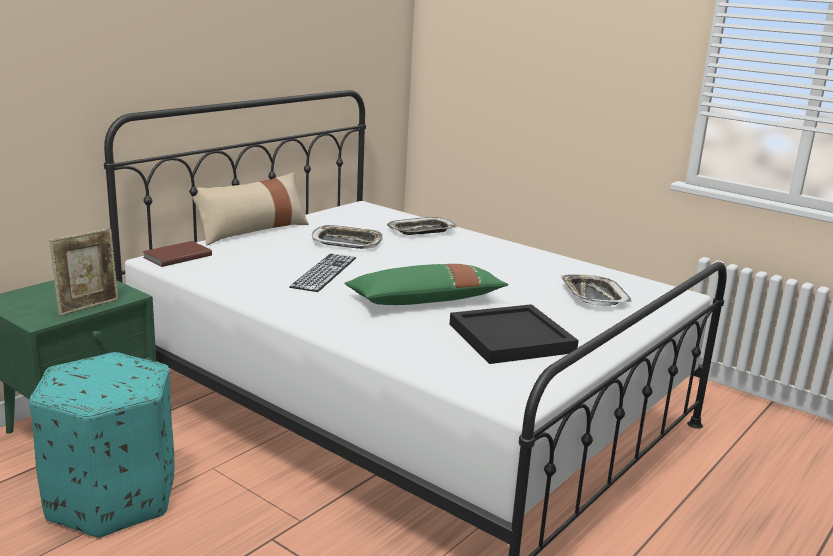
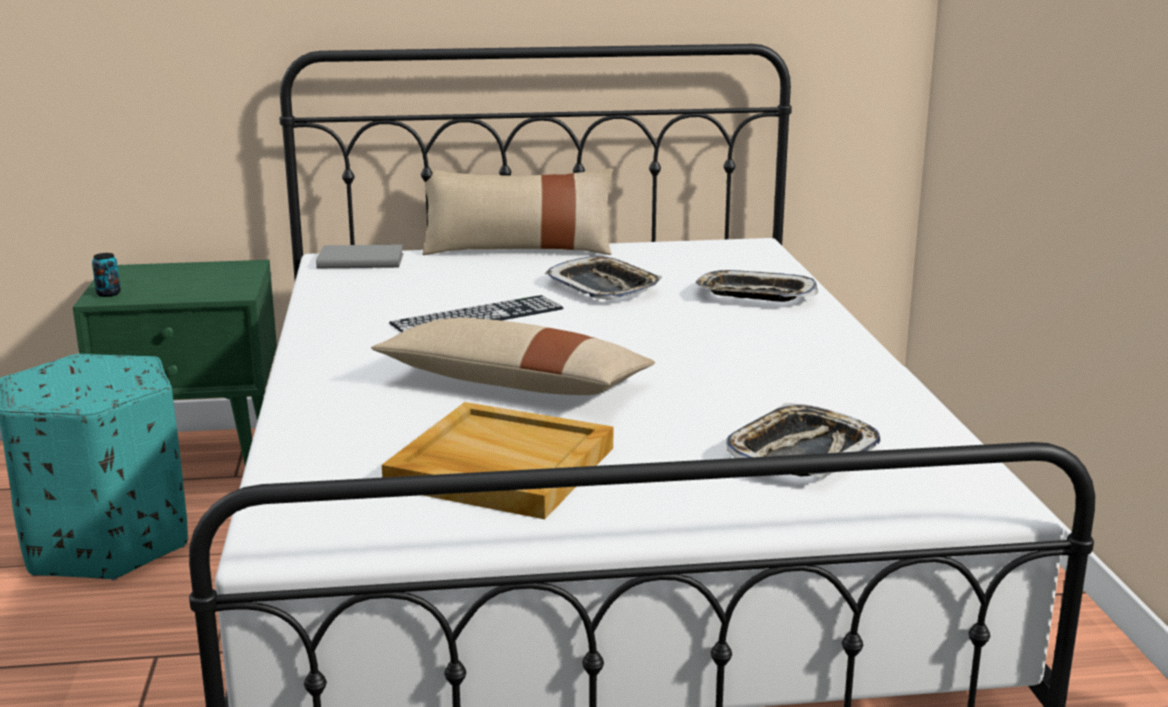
camera: 45 degrees right, 0 degrees up
picture frame [49,228,119,316] -> none
brown book [142,241,212,267] -> grey book [316,245,404,268]
green pillow [344,264,509,305] -> beige pillow [371,317,655,395]
black tray [449,304,579,364] -> beige tray [382,402,613,519]
none -> can [92,253,121,297]

